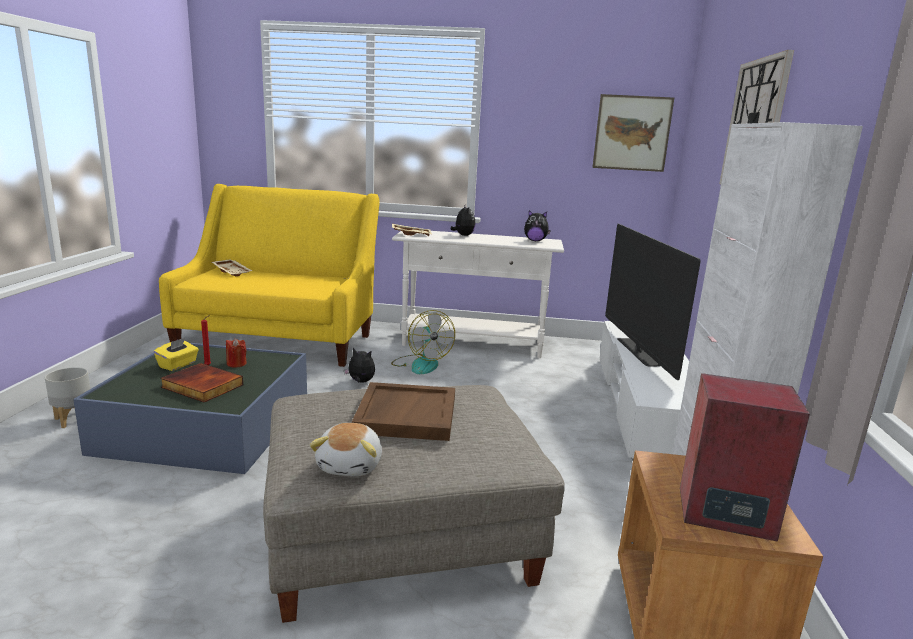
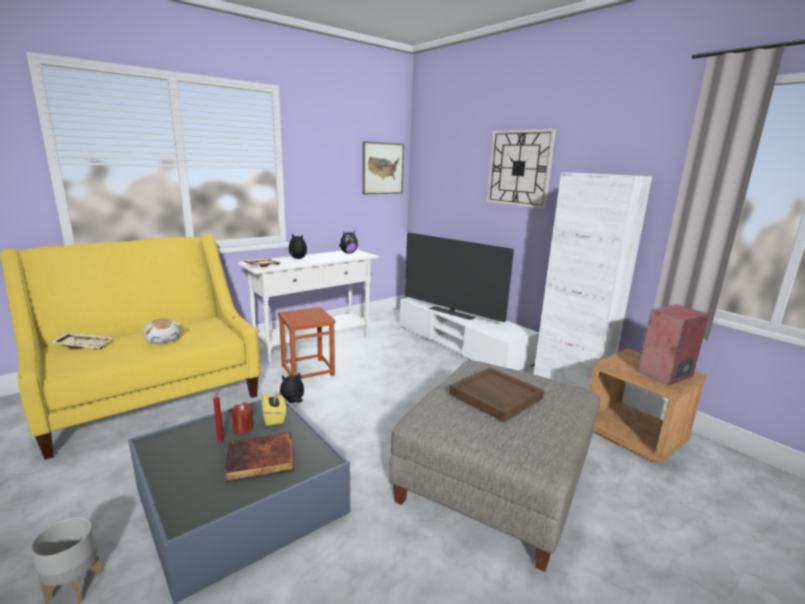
camera: 45 degrees left, 0 degrees up
yellow tissue box [154,338,199,371] -> yellow tissue box moved to [261,390,286,426]
plush toy [310,423,382,477] -> plush toy moved to [143,318,181,344]
fan [391,310,455,374] -> brown stool [278,307,335,379]

